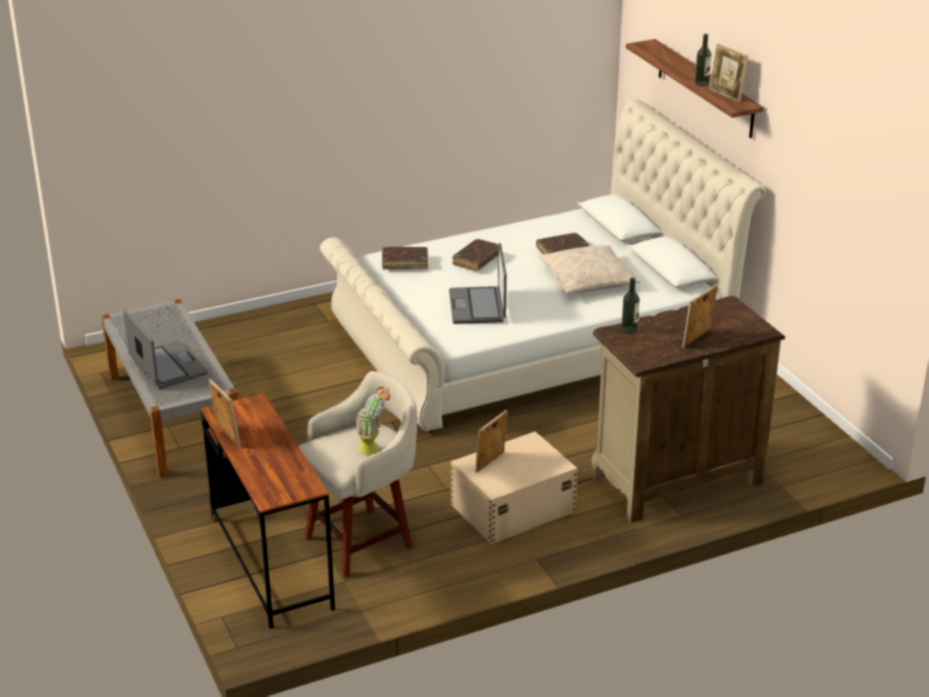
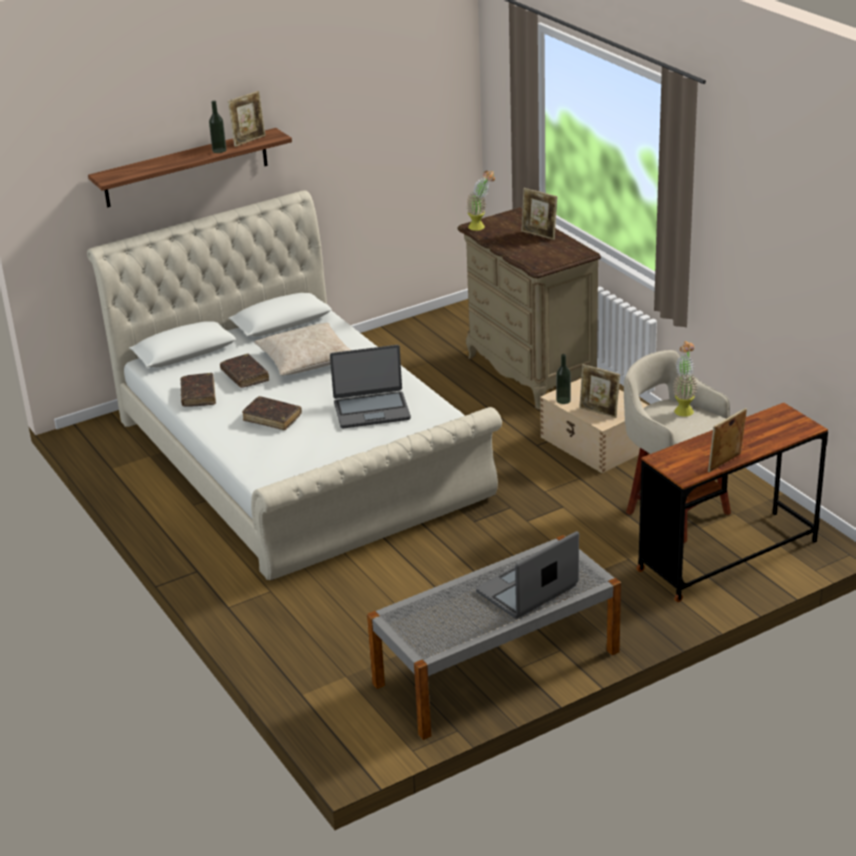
camera: 95 degrees left, 0 degrees up
brown book [382,247,428,269] -> brown book moved to [180,373,216,407]
bottle [621,277,640,335] -> bottle moved to [556,354,571,404]
none -> potted plant [466,171,495,231]

